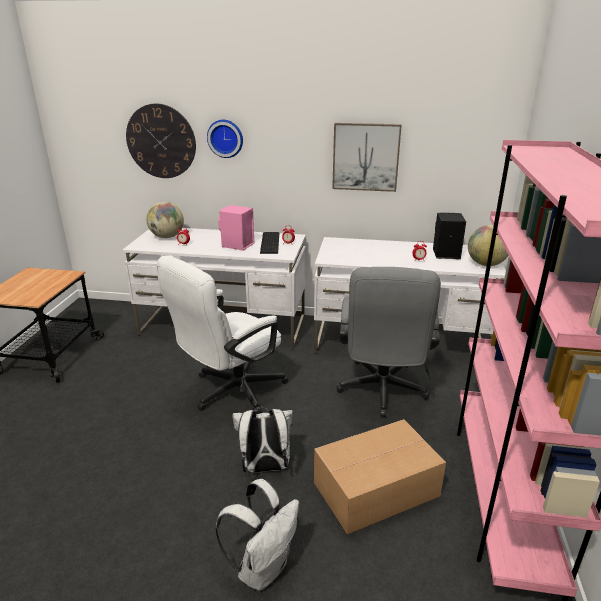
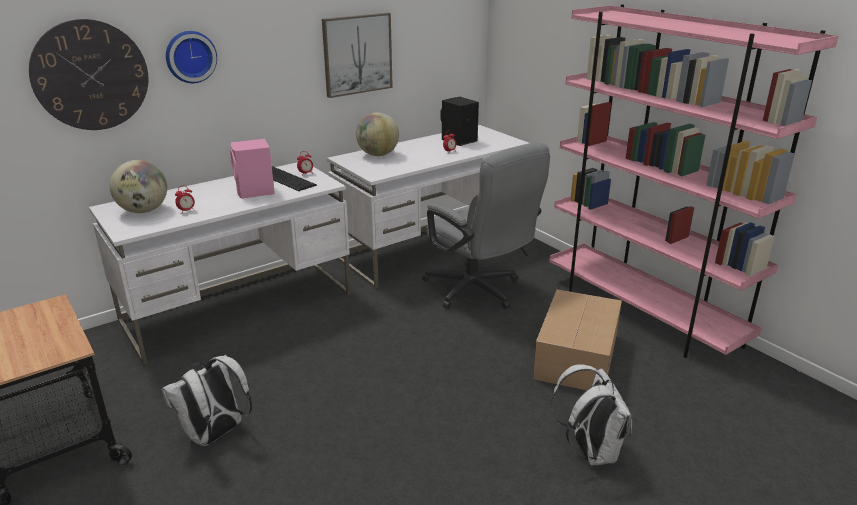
camera: 45 degrees left, 0 degrees up
white office chair [157,255,288,414] -> none
white backpack [232,407,293,473] -> white backpack moved to [162,355,252,446]
globe [468,225,508,266] -> globe moved to [356,112,399,156]

